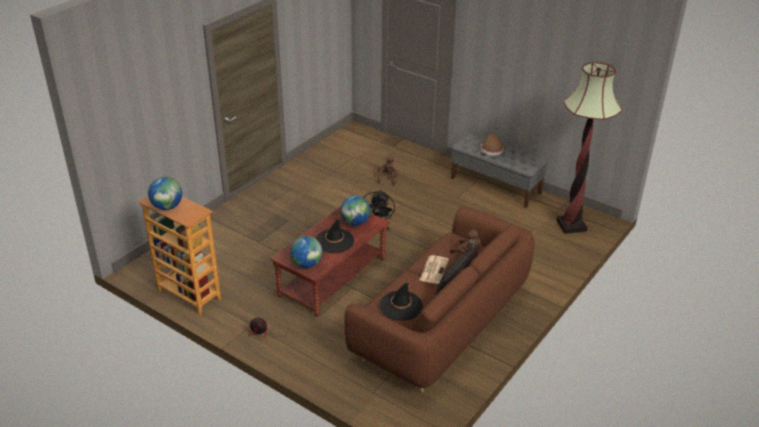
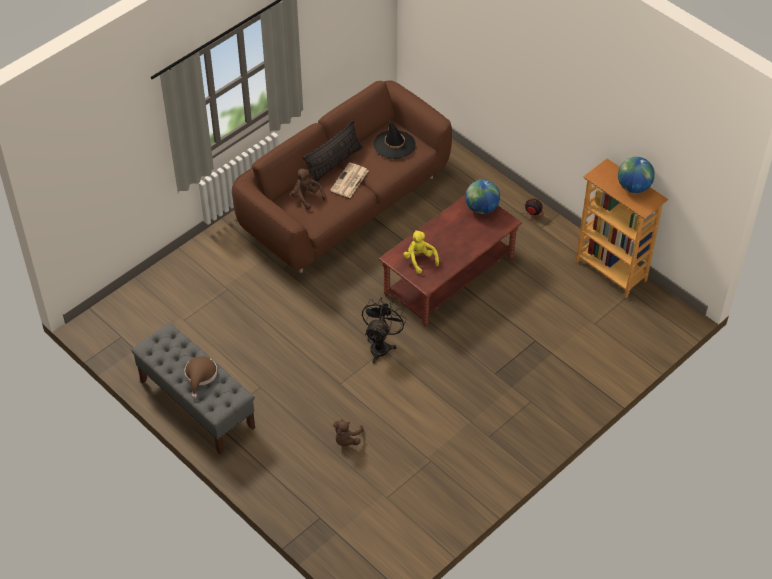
camera: 170 degrees left, 15 degrees up
black hat [316,219,354,253] -> none
globe [341,196,370,226] -> yellow plush toy [403,230,439,274]
floor lamp [557,62,622,234] -> none

